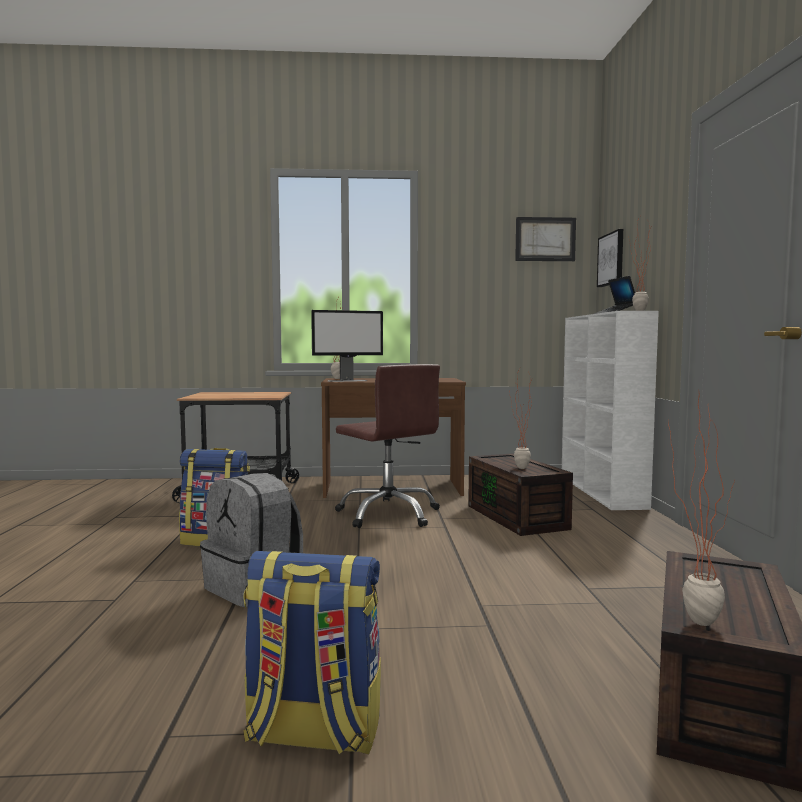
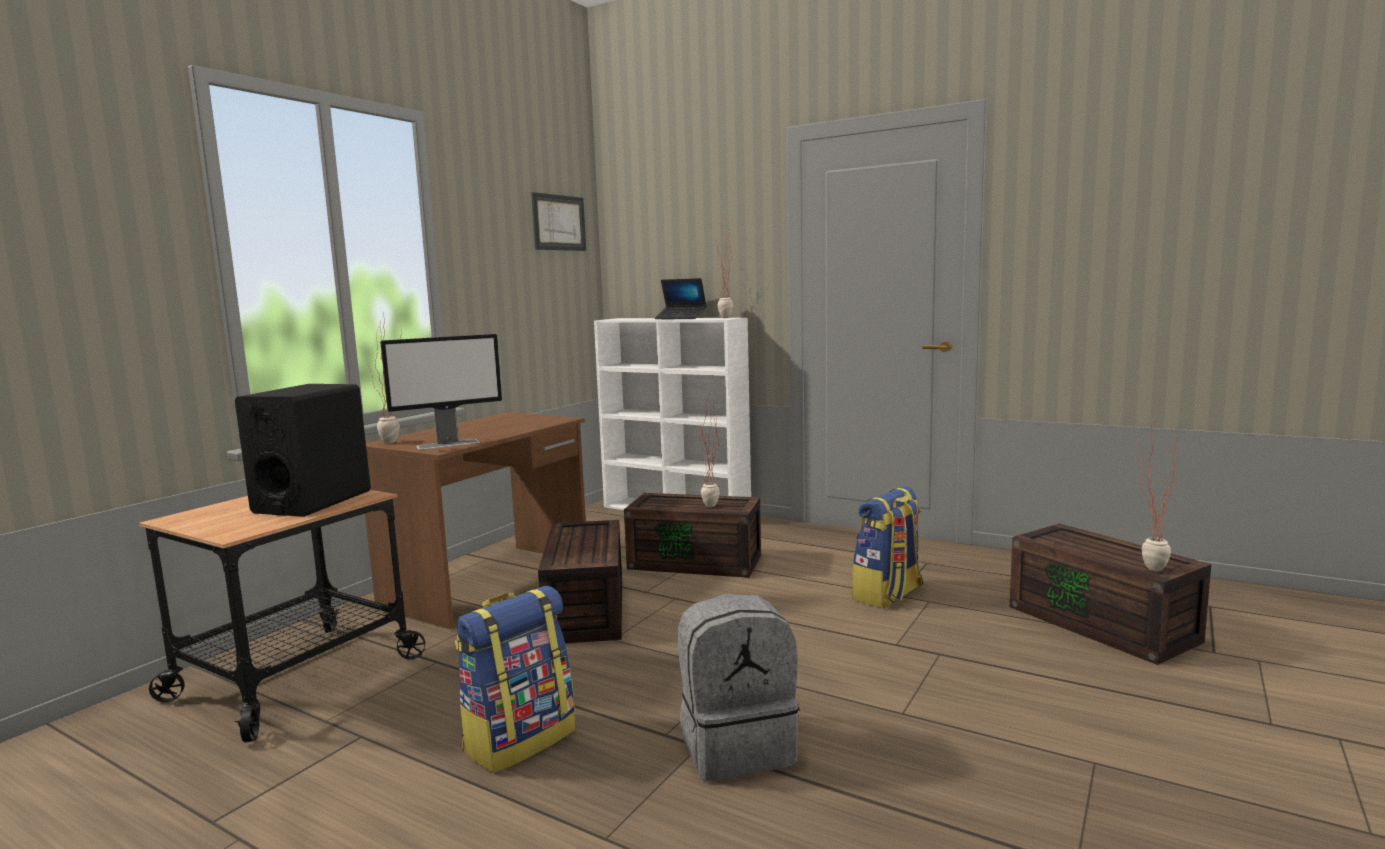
camera: 55 degrees left, 5 degrees up
backpack [243,551,381,754] -> backpack moved to [852,486,924,609]
monitor [311,310,383,382] -> monitor turned 45 degrees clockwise [380,334,502,450]
brown office chair [335,364,440,528] -> brown storage box [538,520,622,643]
picture [597,229,623,287] -> none
none -> black speaker [235,384,371,517]

